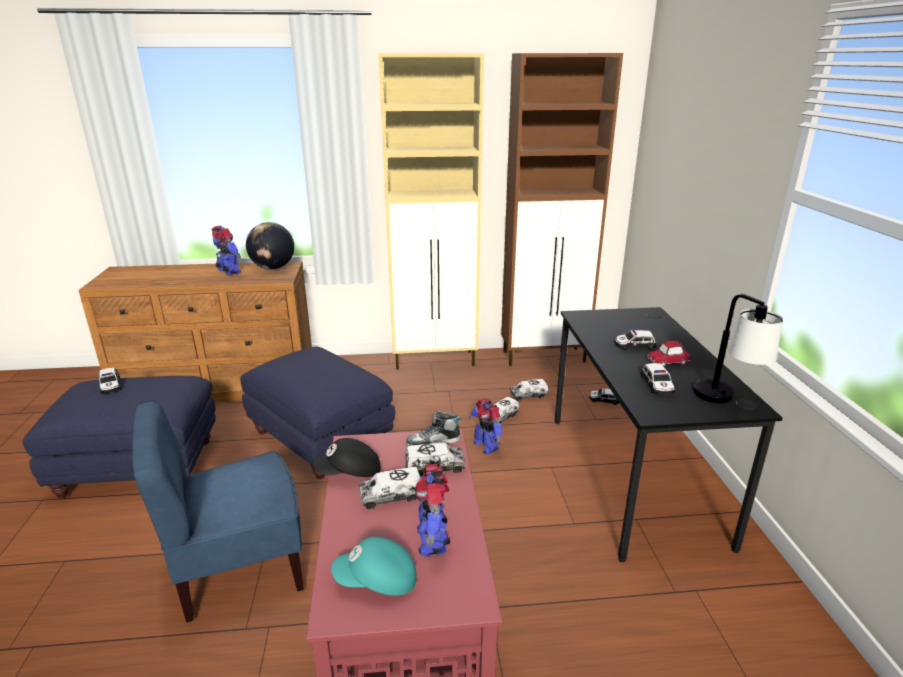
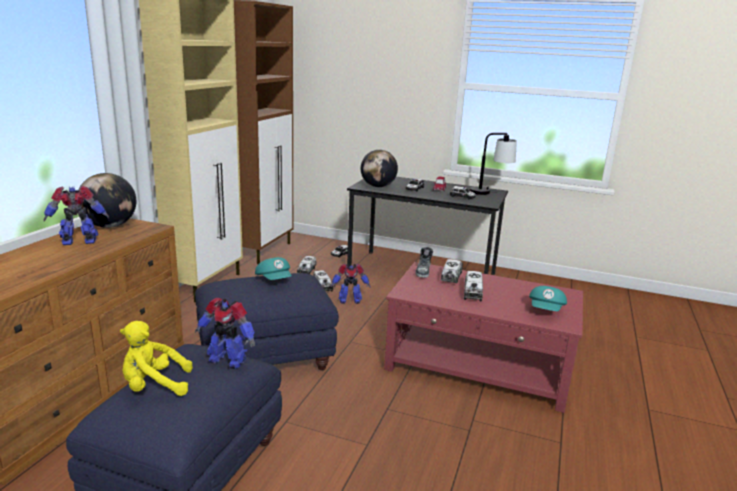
camera: 65 degrees left, 5 degrees down
toy car [99,367,121,393] -> yellow plush toy [120,321,193,396]
blue chair [132,400,304,623] -> none
black cap [312,438,381,477] -> none
toy robot [415,464,450,557] -> toy robot moved to [195,298,255,369]
none -> turquoise cap [255,257,292,280]
none -> globe [361,150,398,187]

